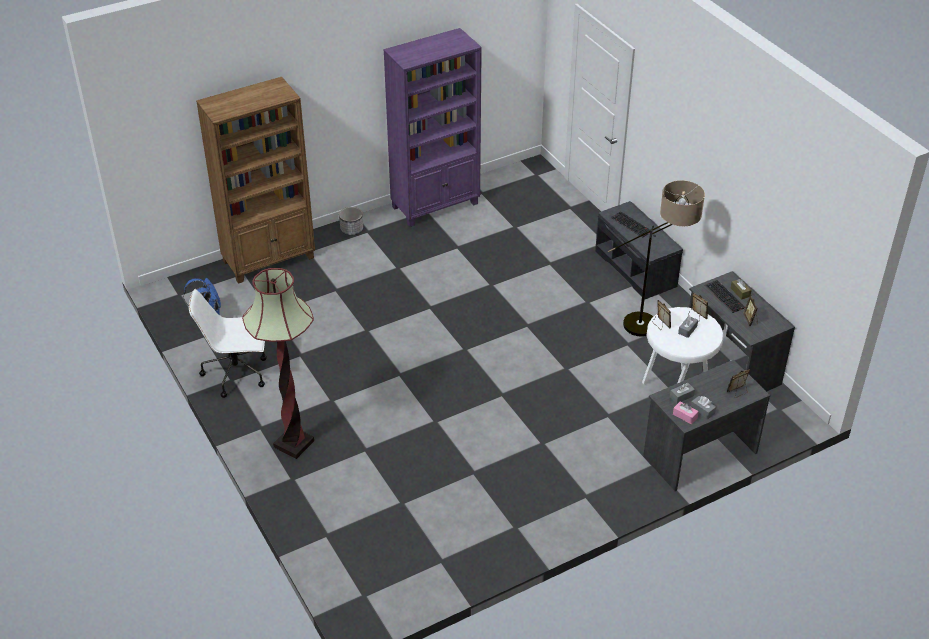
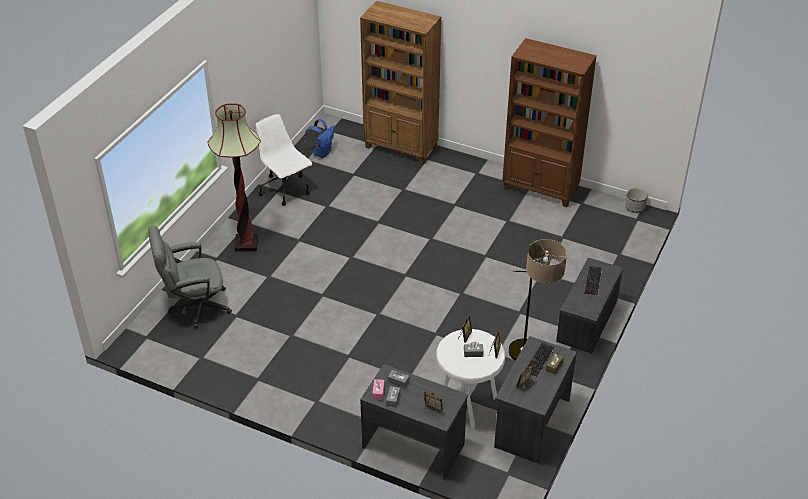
camera: 55 degrees right, 0 degrees up
planter [339,207,363,235] -> planter moved to [625,188,648,213]
purple bookcase [383,28,482,227] -> brown bookcase [502,38,597,207]
none -> grey office chair [148,225,232,328]

